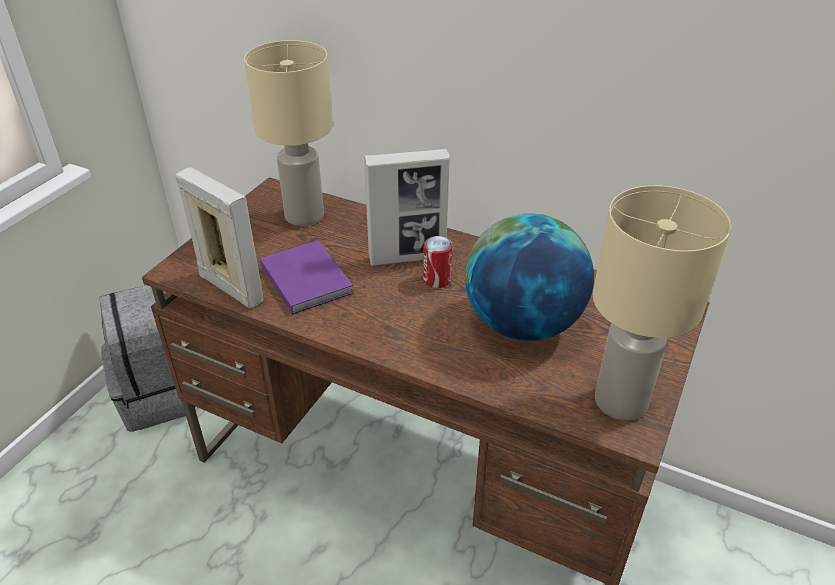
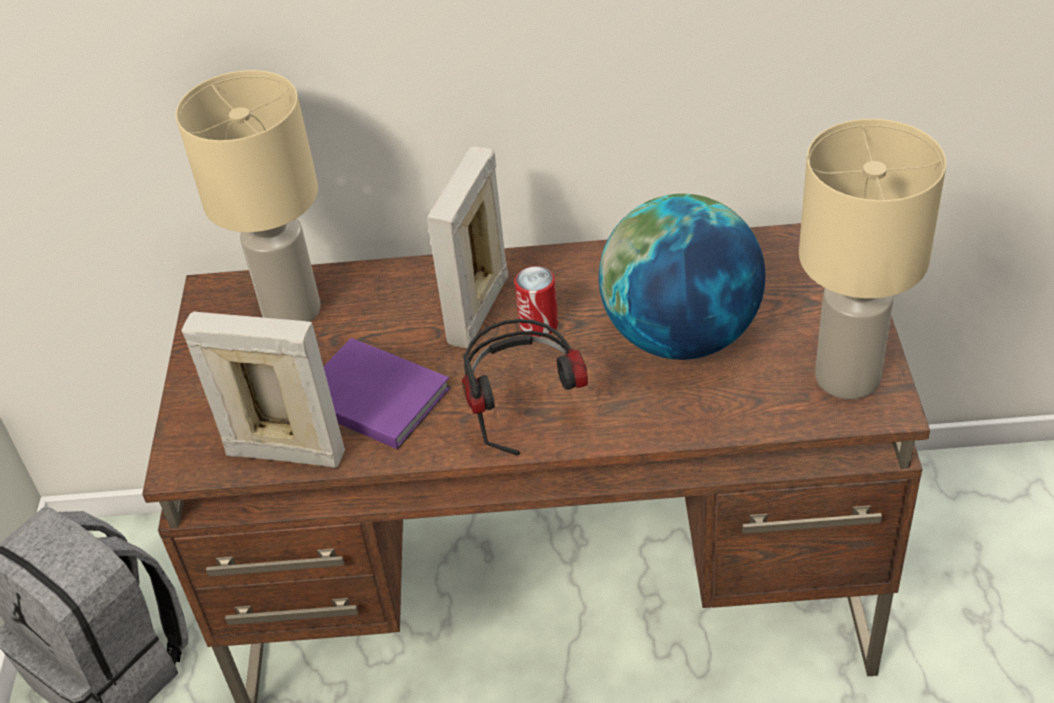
camera: 25 degrees left, 5 degrees up
picture frame [364,149,450,266] -> picture frame turned 150 degrees clockwise [427,146,509,348]
none -> headphones [462,319,588,455]

